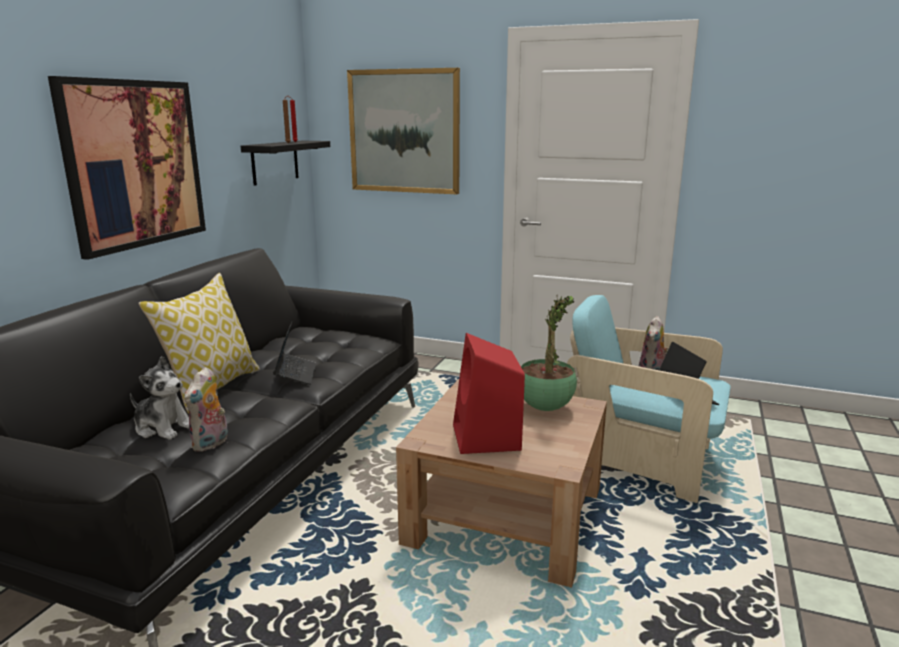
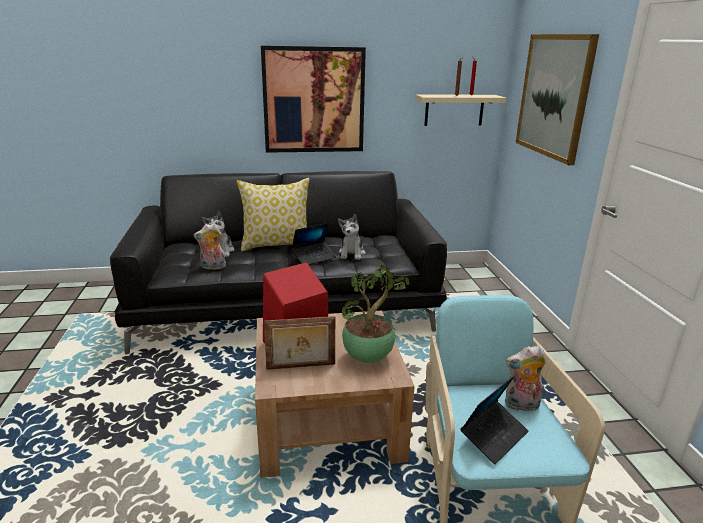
camera: 60 degrees right, 5 degrees up
black shelf [241,141,330,186] -> beige shelf [415,94,506,126]
none -> picture frame [264,316,335,370]
none -> plush toy [338,214,366,260]

